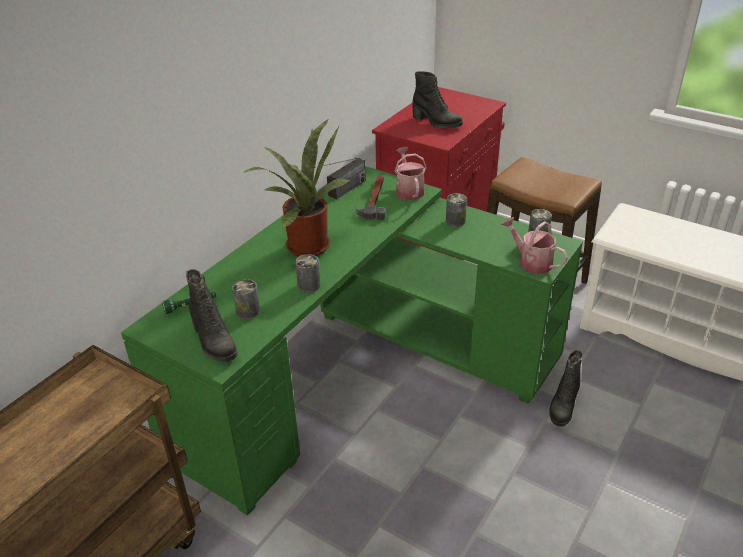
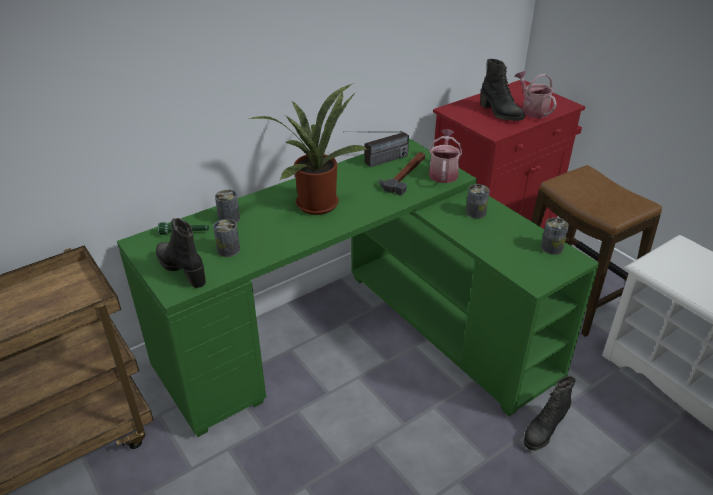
camera: 20 degrees right, 0 degrees up
black boot [186,269,237,362] -> black boot turned 150 degrees clockwise [156,218,206,288]
can [295,254,321,293] -> can moved to [215,190,240,223]
watering can [501,217,568,274] -> watering can moved to [515,71,557,118]

